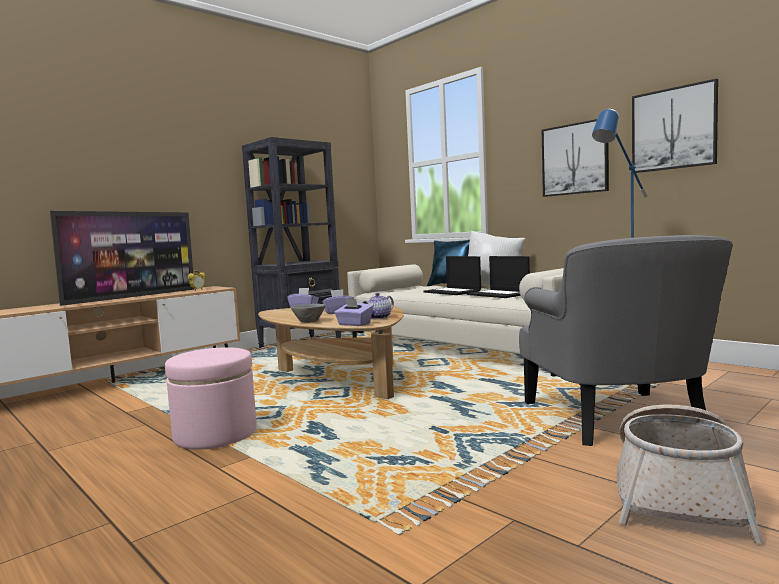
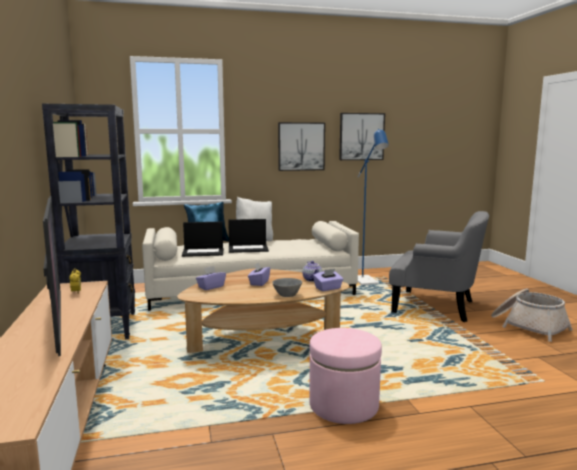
camera: 60 degrees left, 5 degrees up
laptop [467,256,530,298] -> laptop moved to [182,222,223,257]

